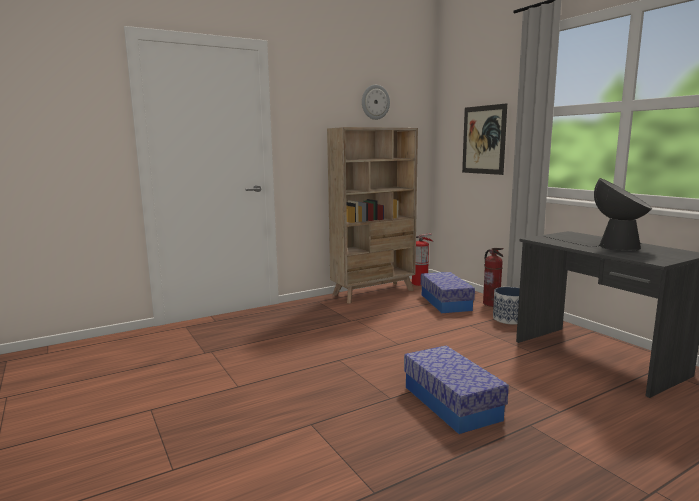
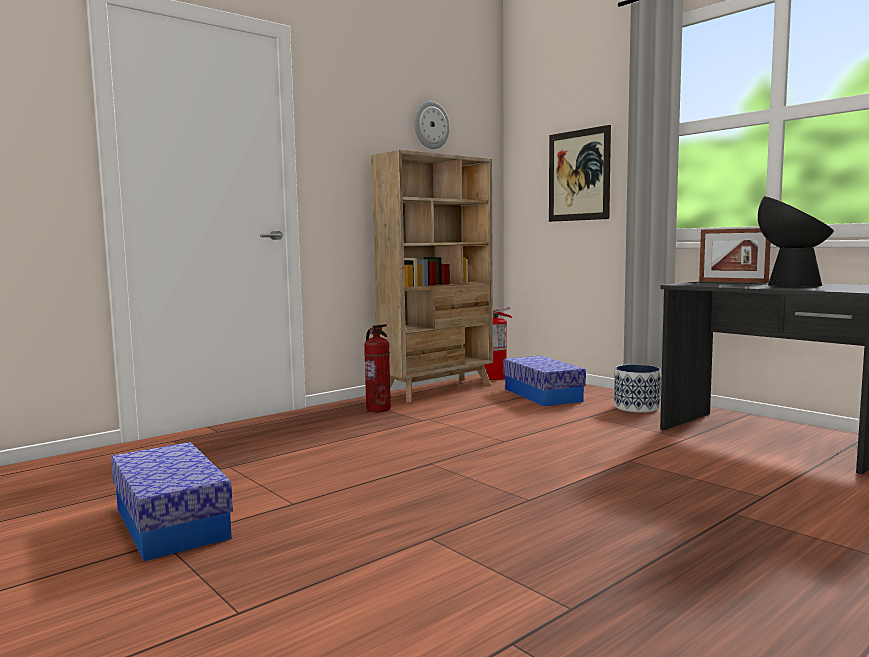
camera: 10 degrees left, 5 degrees down
storage box [404,346,509,434] -> storage box moved to [111,442,233,561]
fire extinguisher [483,248,503,307] -> fire extinguisher moved to [364,324,391,412]
none -> picture frame [699,228,771,283]

